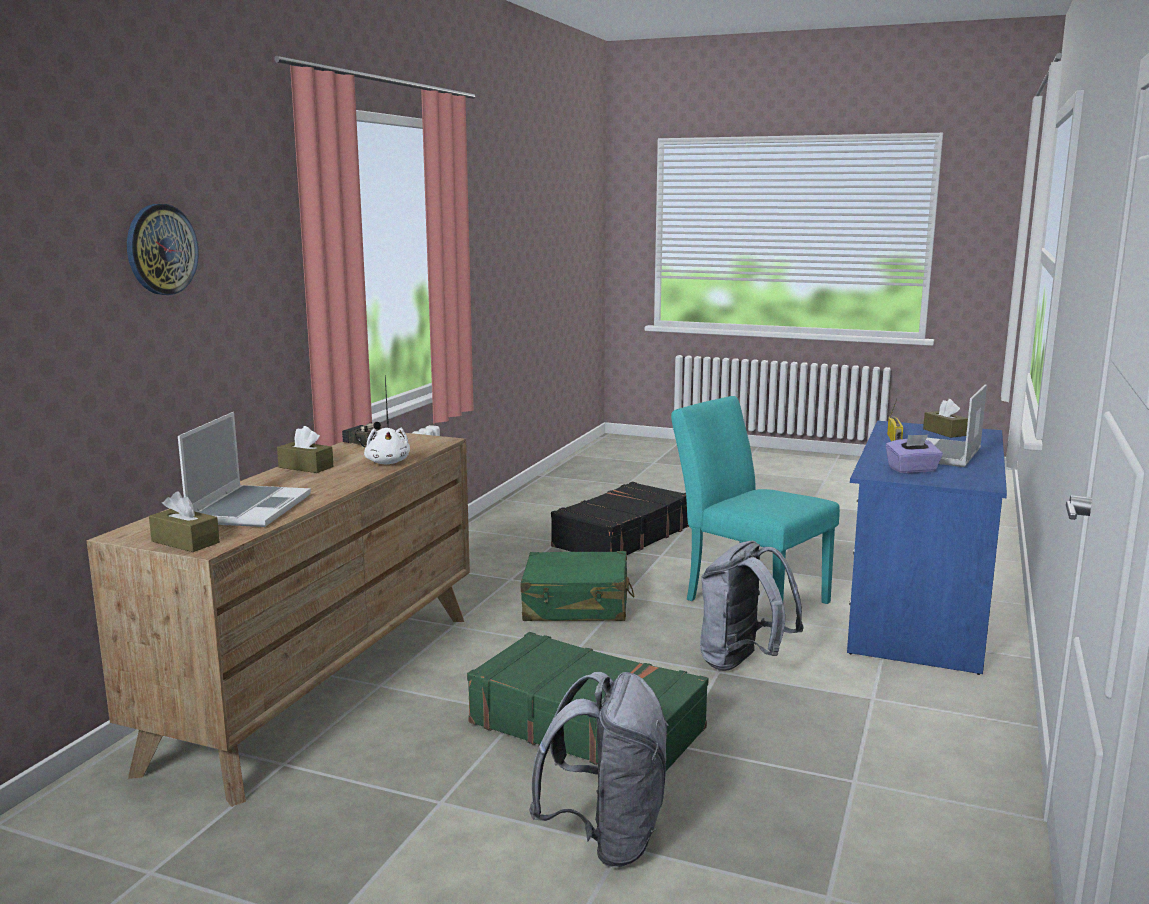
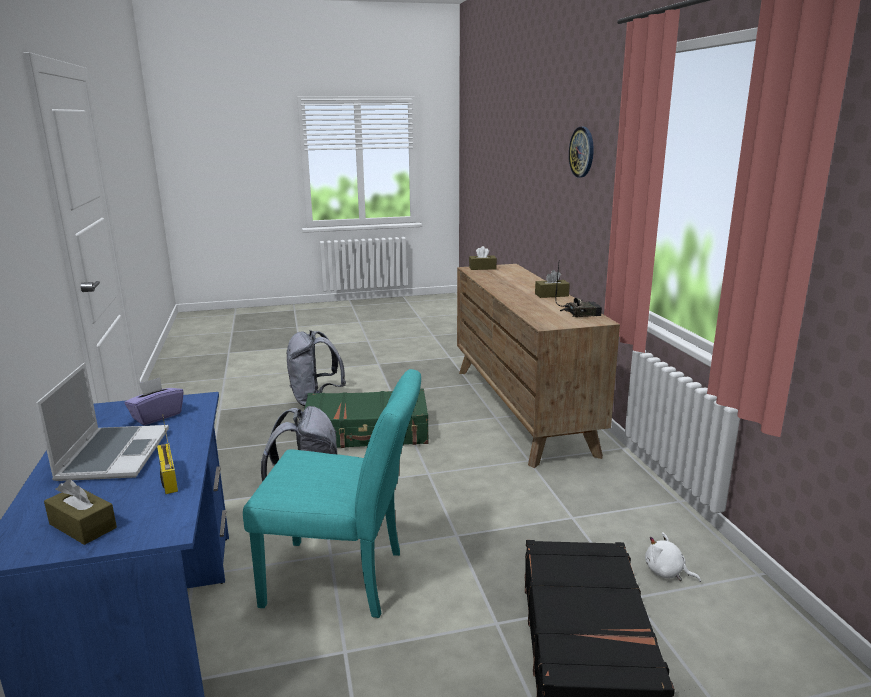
camera: 145 degrees right, 5 degrees up
laptop [178,412,311,527] -> none
white plush toy [364,428,410,464] -> white plush toy moved to [645,532,701,582]
green suitcase [521,551,634,621] -> none

